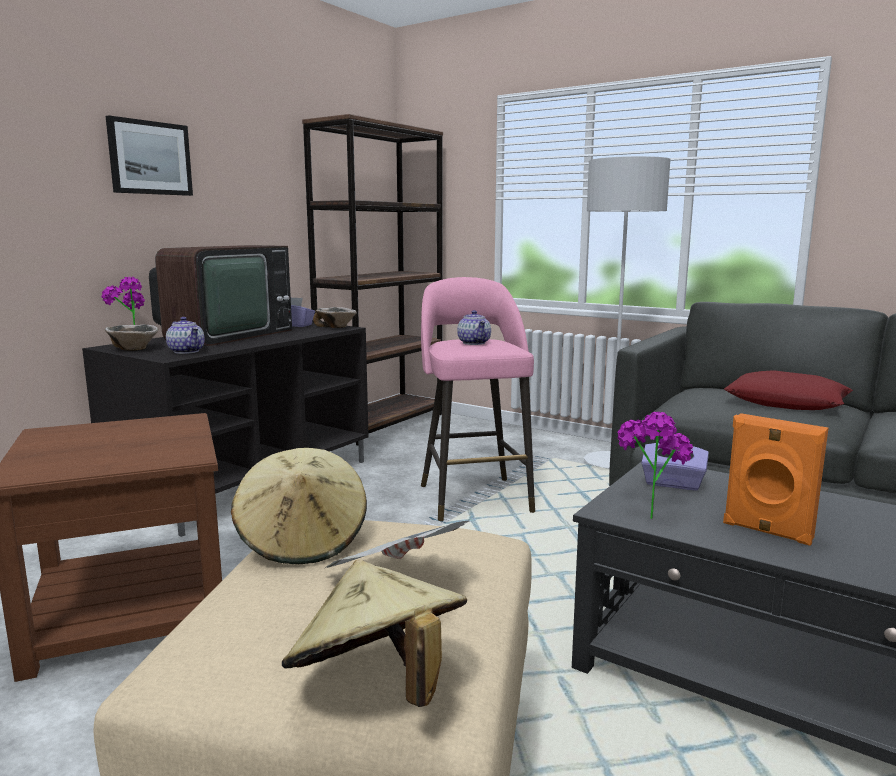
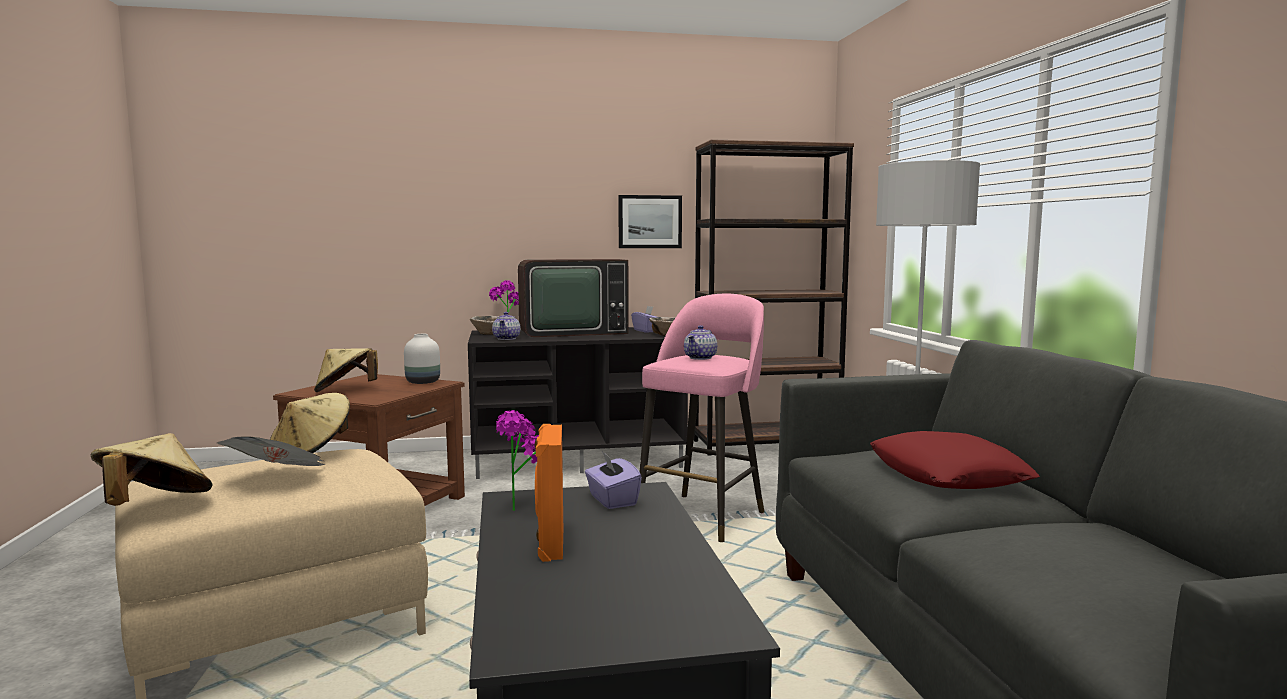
camera: 45 degrees right, 5 degrees down
picture [106,116,193,196] -> picture moved to [618,195,682,248]
none -> beige hat [314,348,378,392]
none -> white vase [404,334,440,384]

